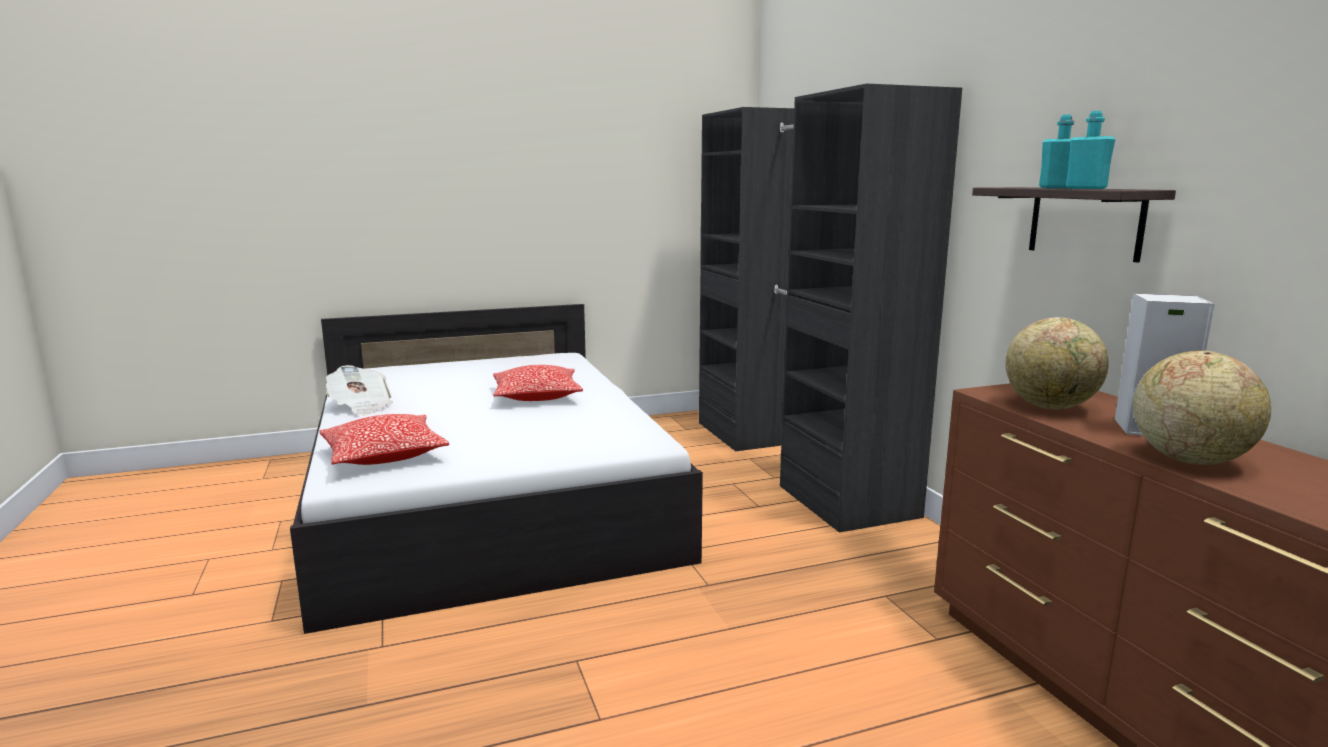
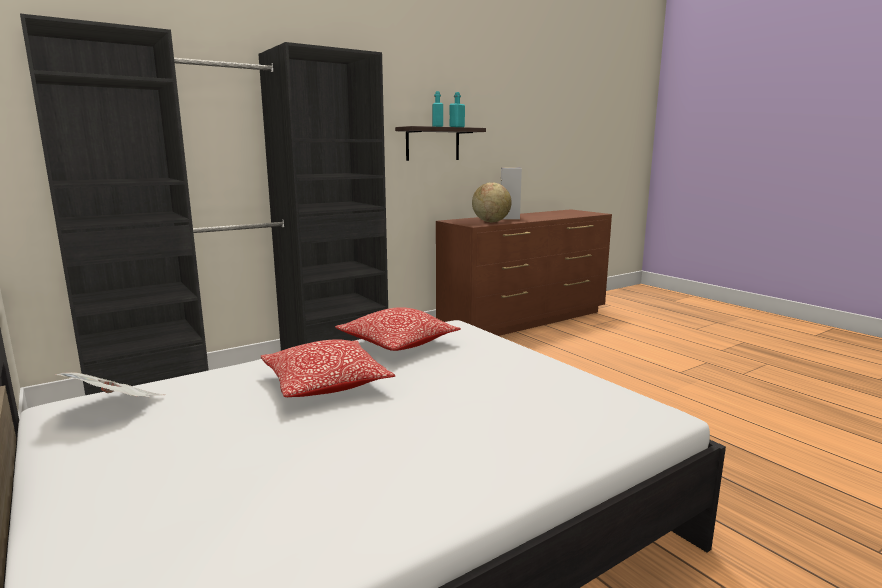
camera: 105 degrees left, 0 degrees up
pillow [319,414,449,465] -> pillow moved to [335,307,461,351]
newspaper [326,365,393,416] -> newspaper moved to [55,372,166,397]
globe [1133,351,1271,465] -> none

